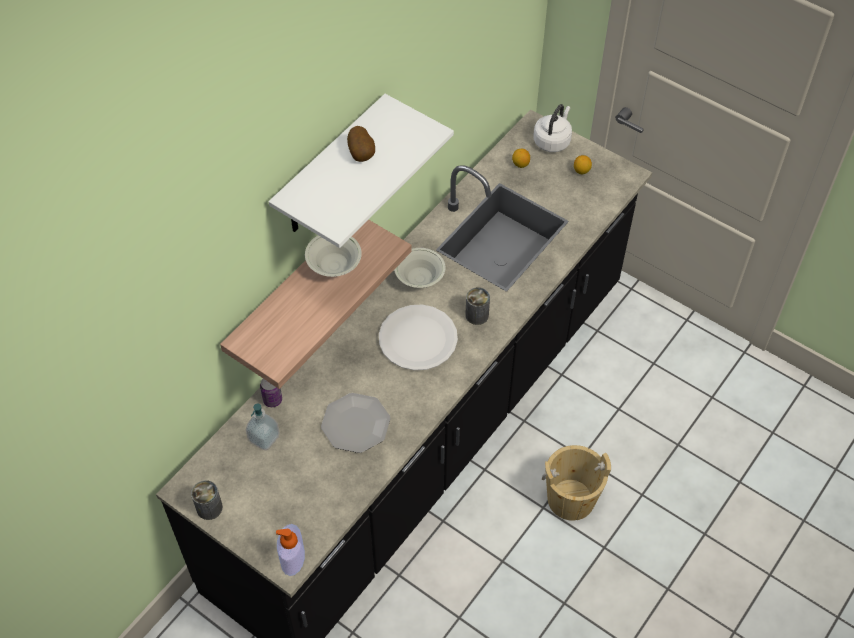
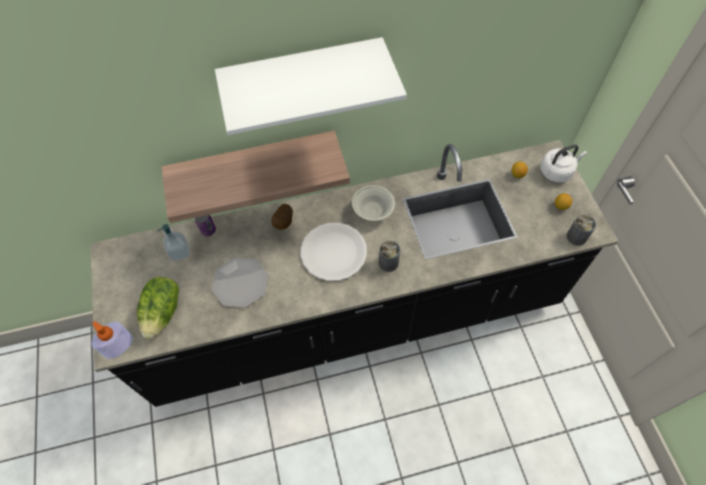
camera: 40 degrees right, 5 degrees up
can [191,480,223,520] -> can moved to [567,215,596,246]
white bowl [305,235,362,277] -> none
potato [347,126,375,162] -> potato moved to [271,204,293,230]
beige bucket [542,445,611,521] -> none
none -> lettuce [137,277,179,339]

